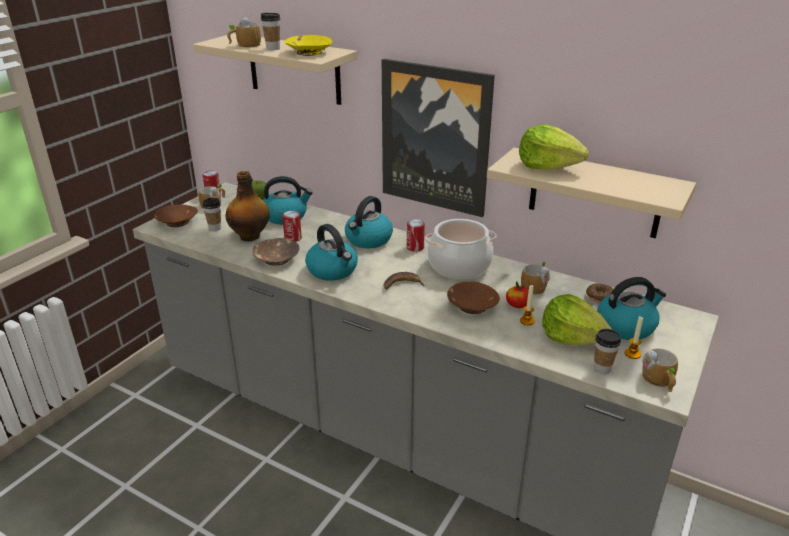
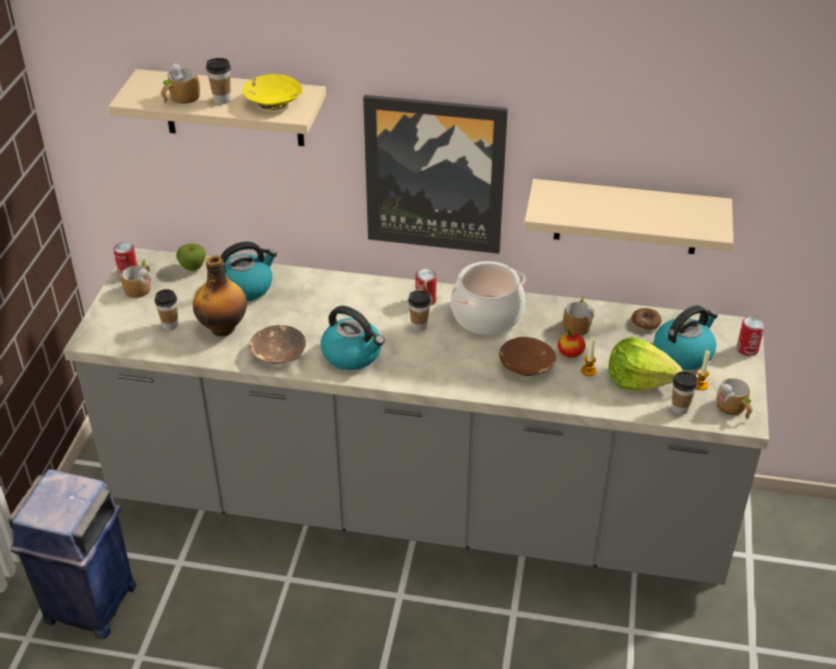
camera: 20 degrees left, 10 degrees up
brown bowl [154,204,198,227] -> none
can [282,211,302,242] -> can moved to [737,316,765,356]
kettle [345,196,393,248] -> none
banana [384,272,425,289] -> none
lettuce [519,124,589,170] -> none
none -> blue trash can [8,469,137,639]
none -> cup [408,290,431,331]

